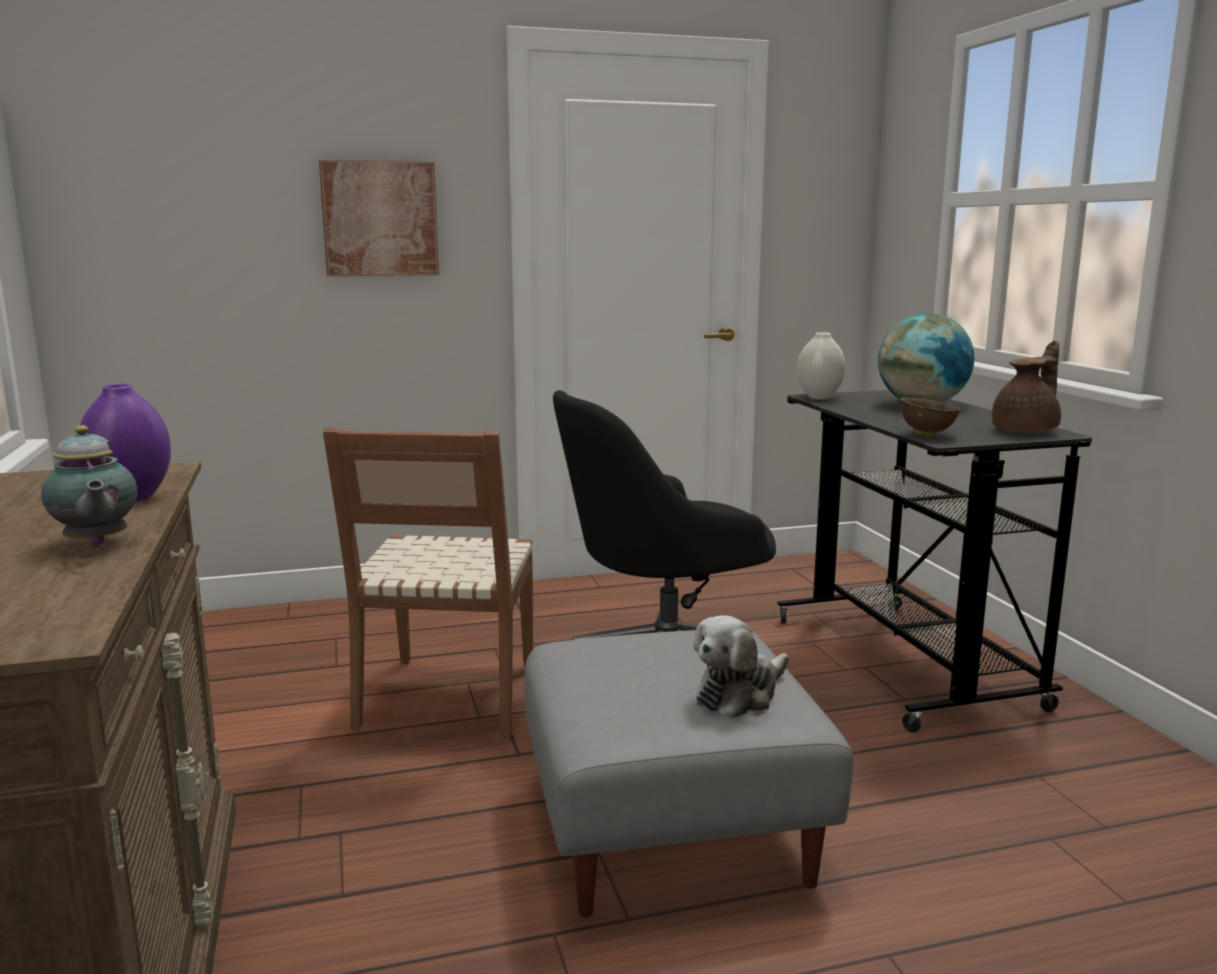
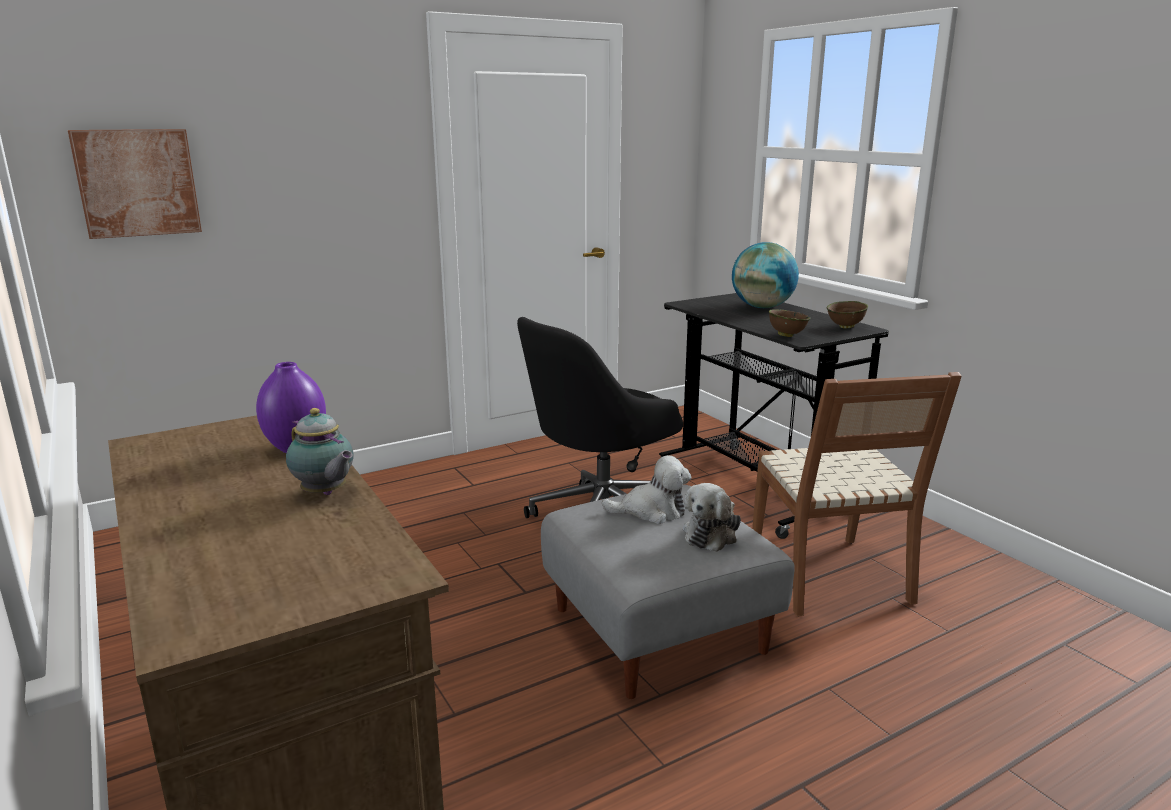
camera: 15 degrees left, 5 degrees up
picture [319,160,439,276] -> picture moved to [68,129,202,239]
chair [323,428,533,737] -> chair moved to [752,372,961,616]
white vase [797,332,845,399] -> none
brown teapot [992,341,1061,433] -> brown bowl [827,301,868,328]
none -> plush toy [602,455,691,524]

